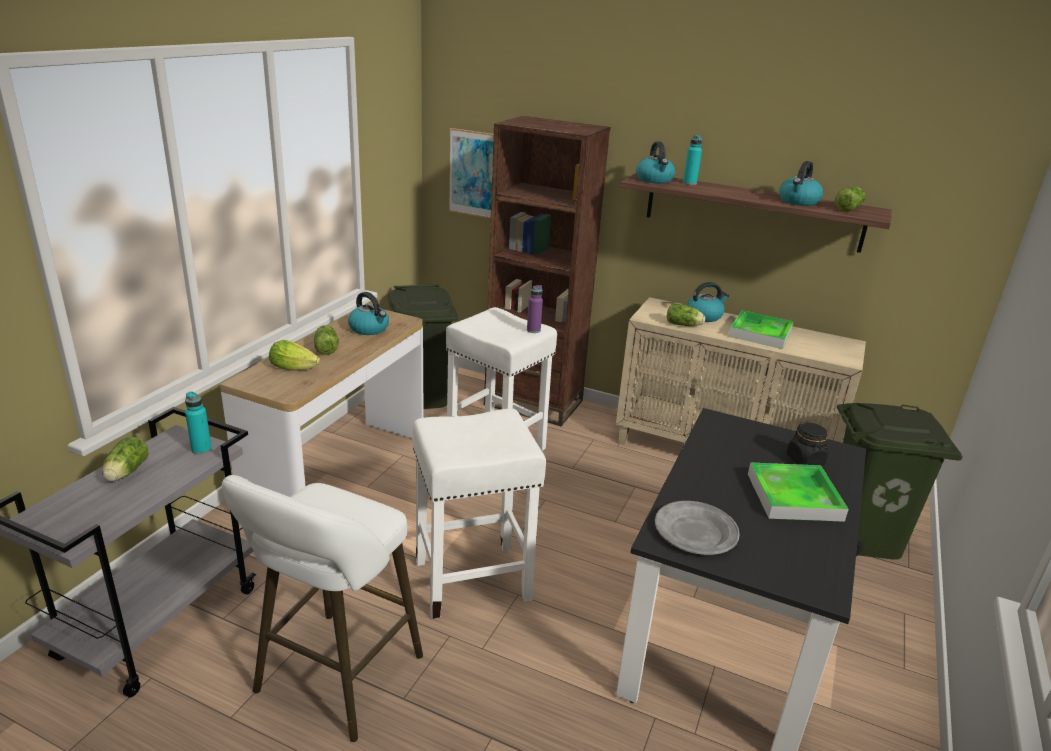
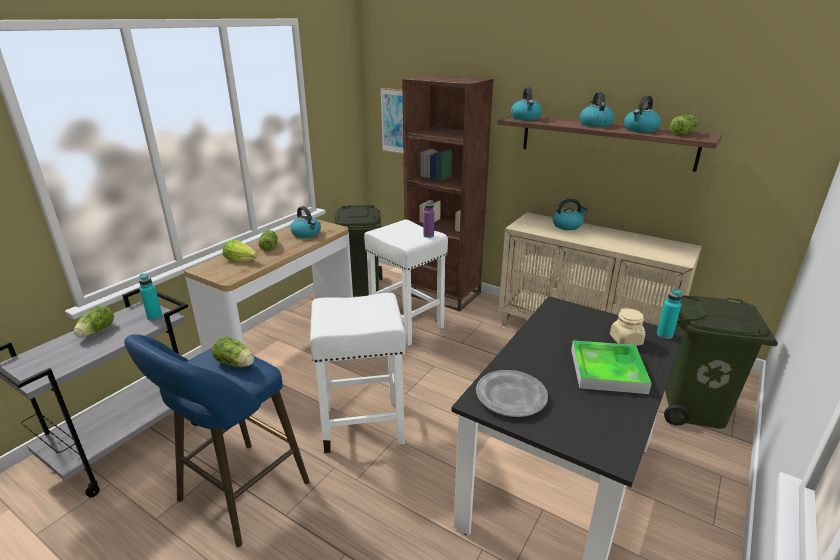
camera: 10 degrees right, 0 degrees up
white stool [222,475,423,742] -> blue stool [124,334,310,547]
lettuce [667,303,705,326] -> lettuce moved to [212,336,254,367]
turquoise bottle [683,135,702,185] -> turquoise bottle moved to [657,289,682,339]
tray [729,310,793,349] -> none
black jar [786,421,829,466] -> beige jar [610,308,645,346]
none -> kettle [580,92,614,127]

